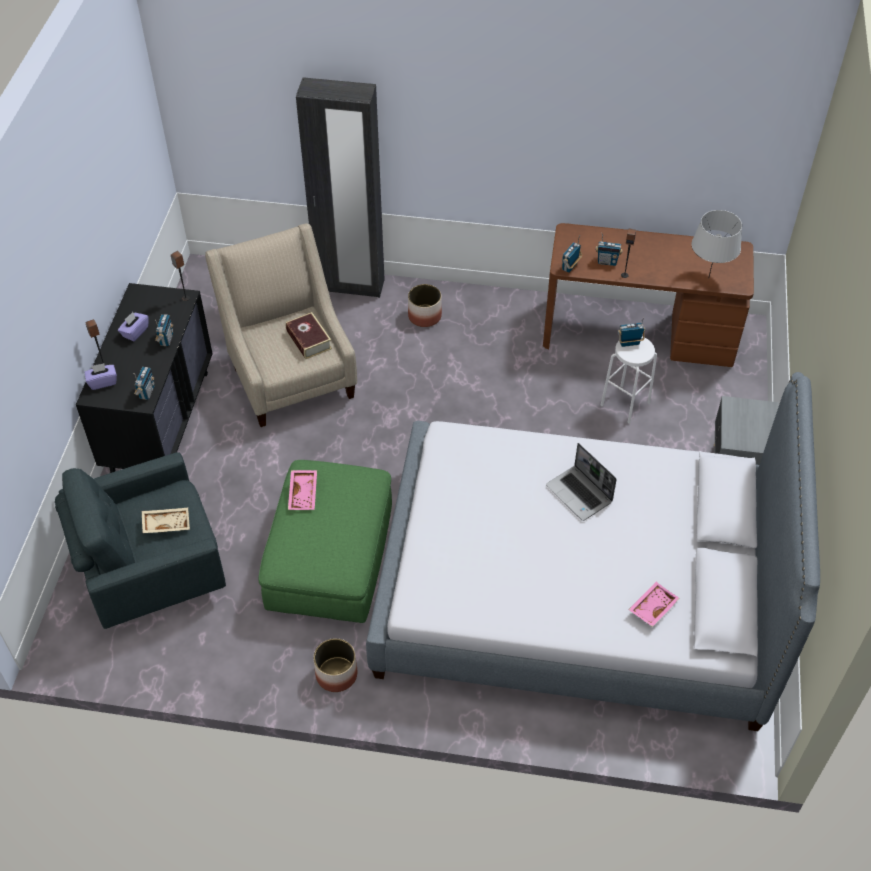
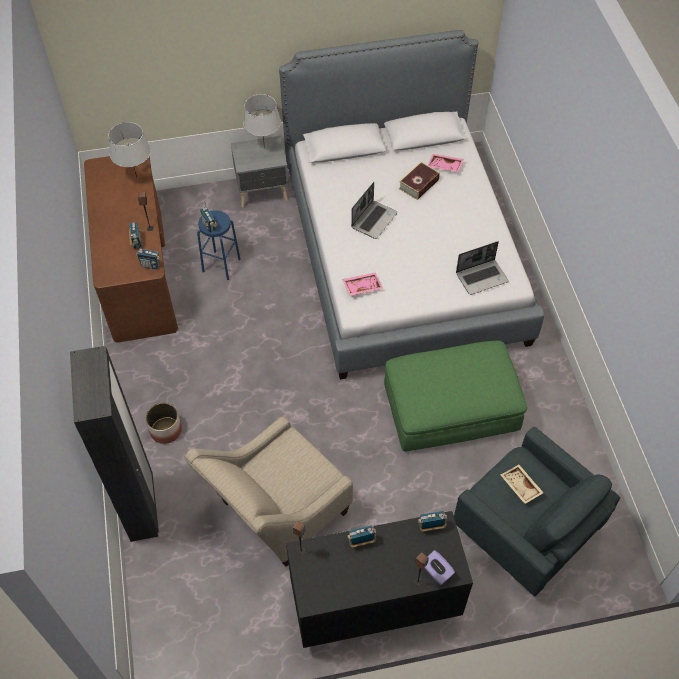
camera: 110 degrees left, 5 degrees up
purple tissue box [118,312,149,341] -> none
book [286,312,332,359] -> book moved to [399,162,440,200]
pink tray [288,470,317,510] -> pink tray moved to [342,272,383,295]
planter [313,638,357,692] -> none
white stool [601,337,657,423] -> blue stool [197,210,241,280]
none -> grey table lamp [243,94,281,148]
none -> laptop [456,241,509,295]

